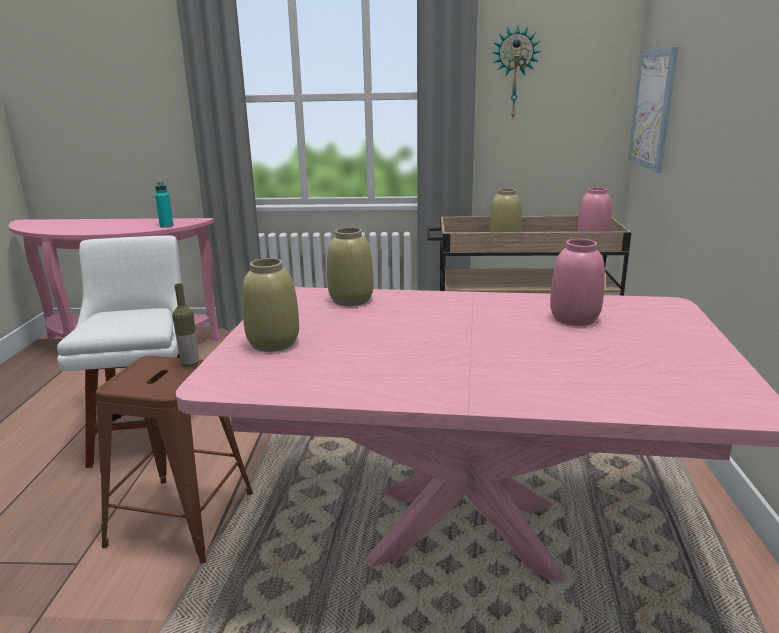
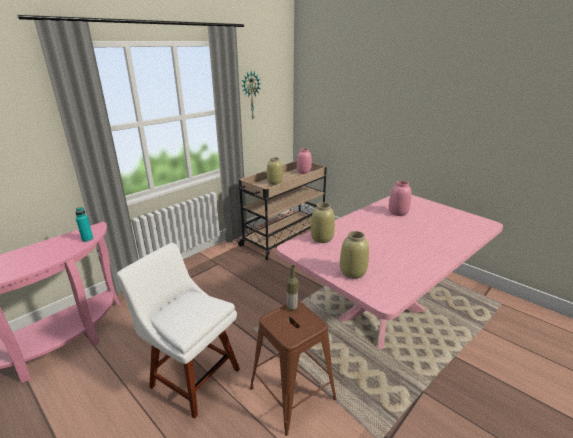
camera: 50 degrees left, 5 degrees up
picture [628,47,678,173] -> none

